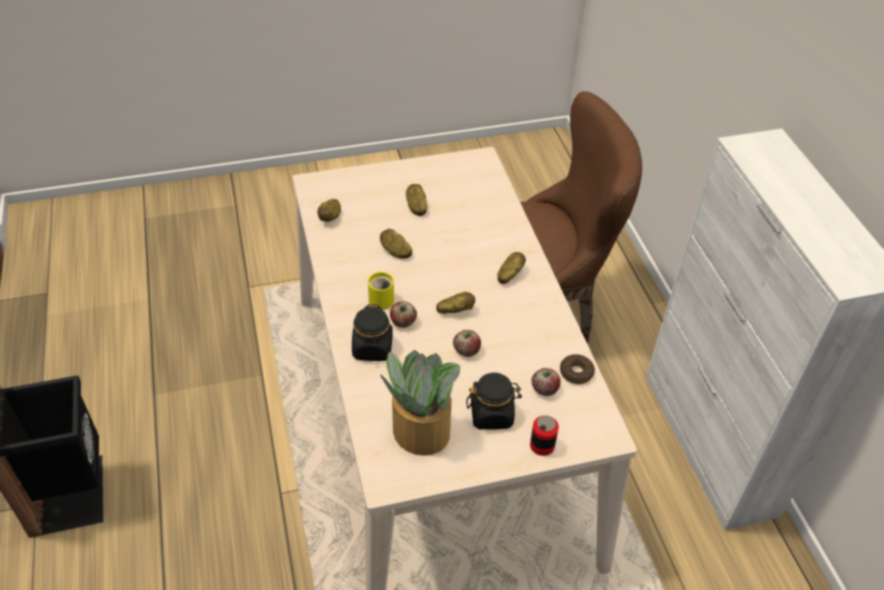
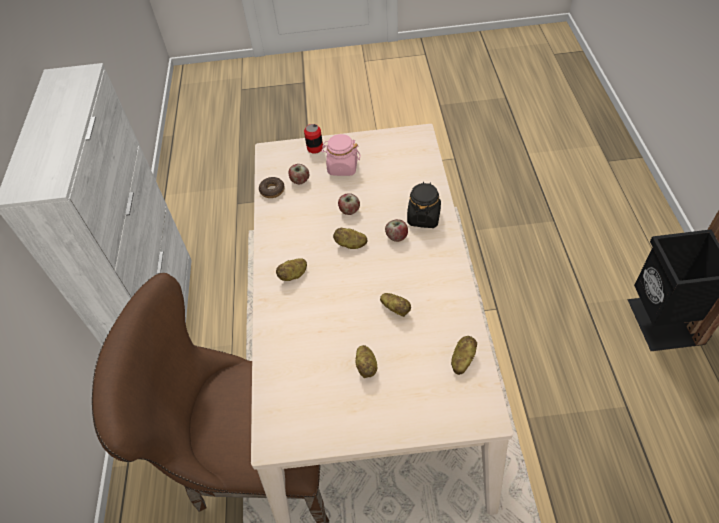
camera: 165 degrees left, 5 degrees up
yellow mug [368,271,394,310] -> none
potted plant [381,350,460,456] -> none
black jar [466,373,522,430] -> pink jar [321,134,360,176]

